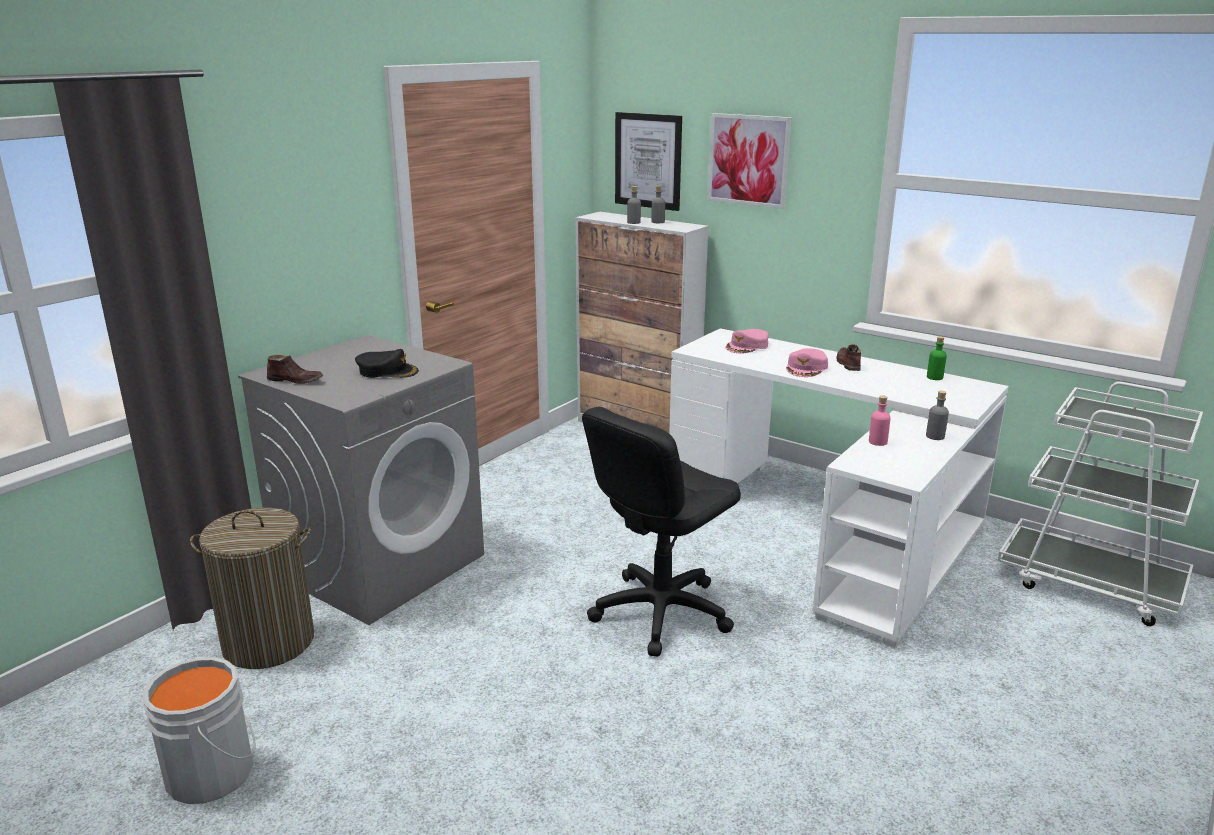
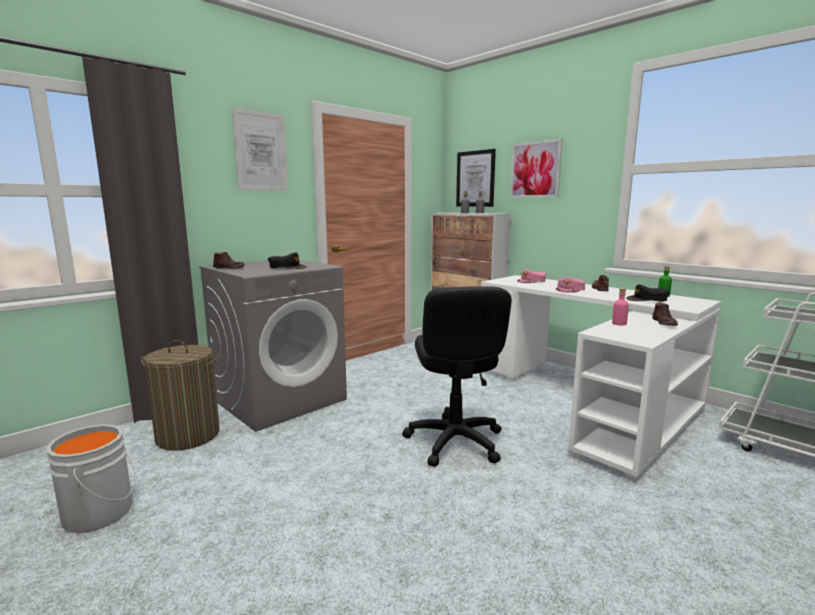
camera: 10 degrees right, 10 degrees down
black office chair [582,407,741,657] -> black office chair turned 60 degrees counterclockwise [402,287,512,467]
grey bottle [926,390,949,440] -> brown shoe [652,302,678,326]
none -> picture [232,108,288,191]
none -> black cap [626,284,670,302]

